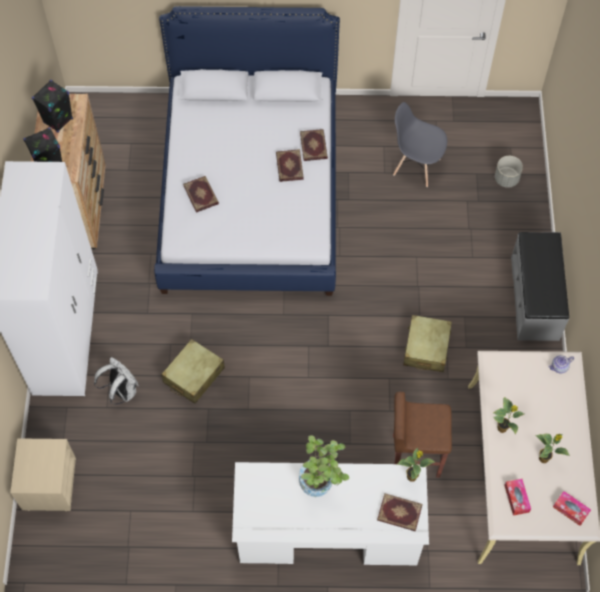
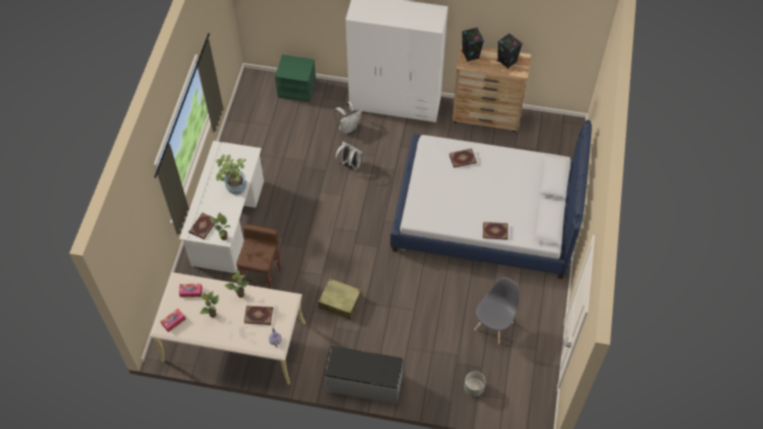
camera: 100 degrees right, 5 degrees down
beige nightstand [10,438,76,511] -> green nightstand [275,55,316,102]
beige suitcase [161,339,225,404] -> white backpack [335,142,364,171]
book [276,149,304,182] -> book moved to [244,305,273,325]

